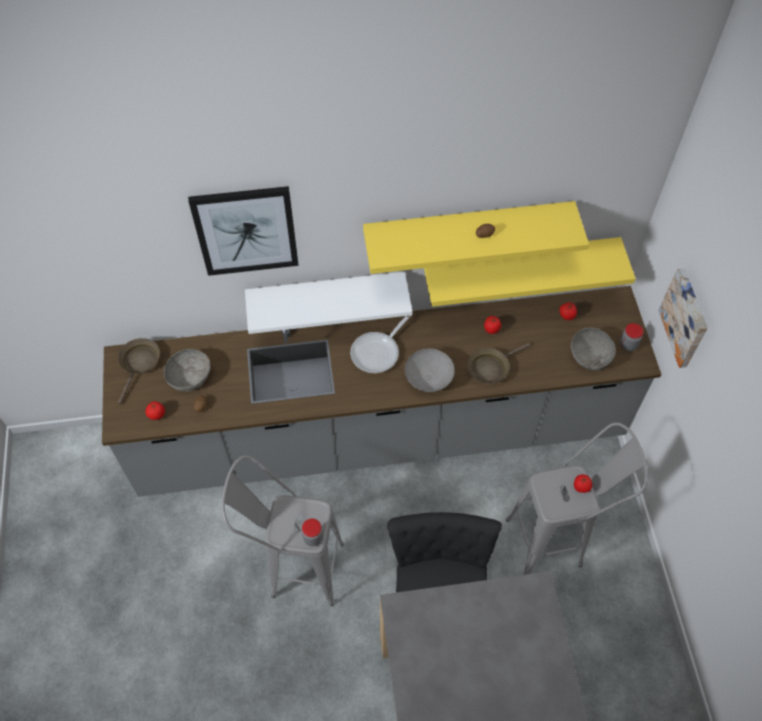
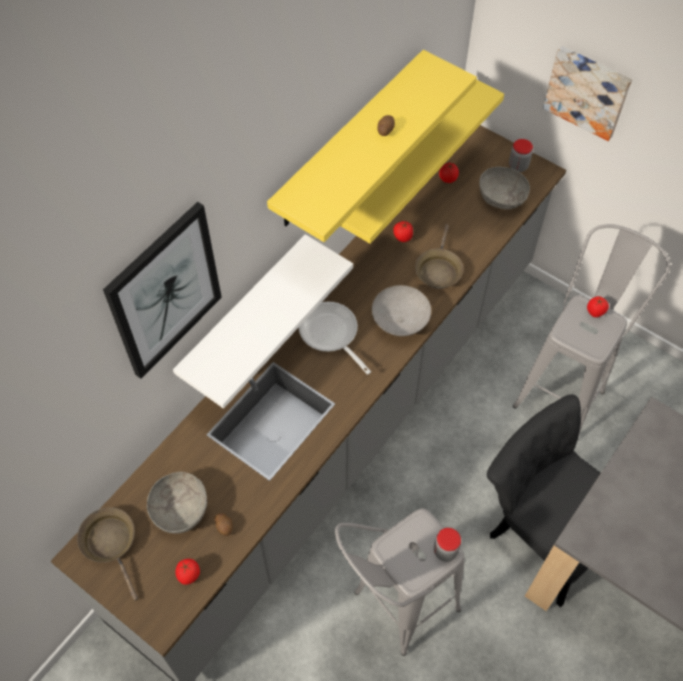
camera: 45 degrees left, 0 degrees up
frying pan [350,315,412,373] -> frying pan turned 150 degrees clockwise [299,302,371,374]

